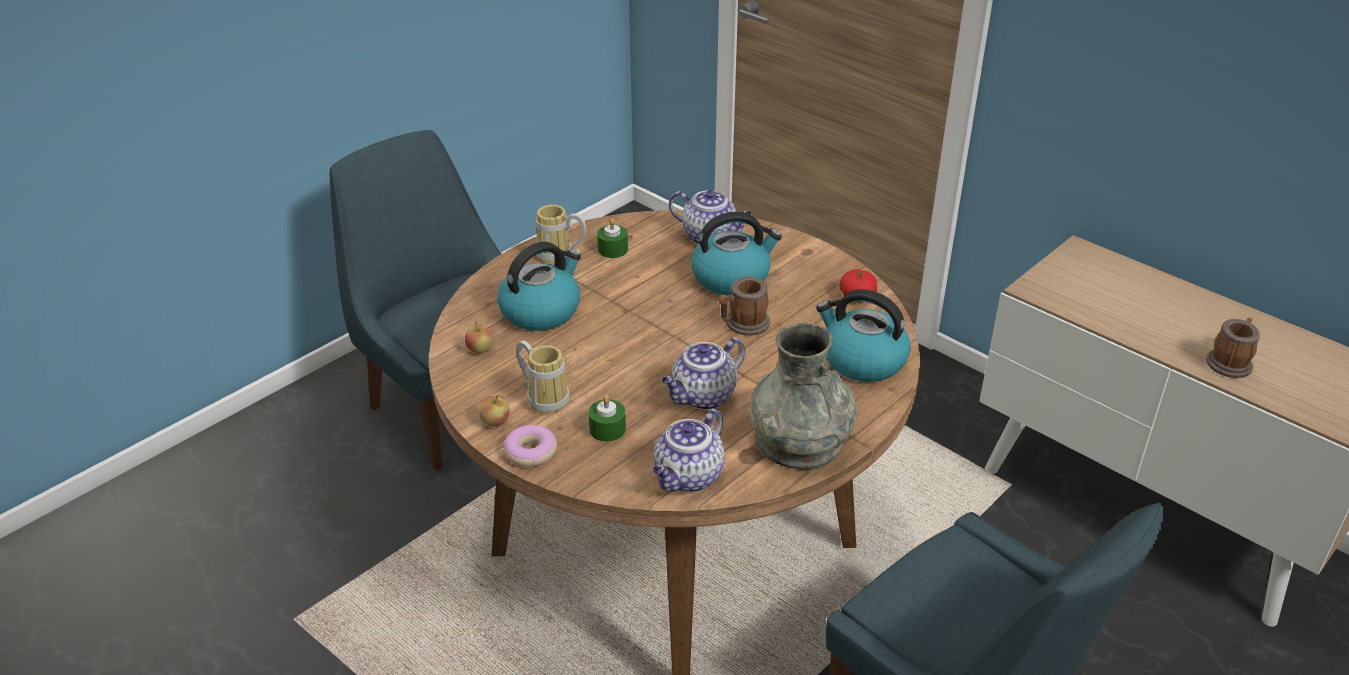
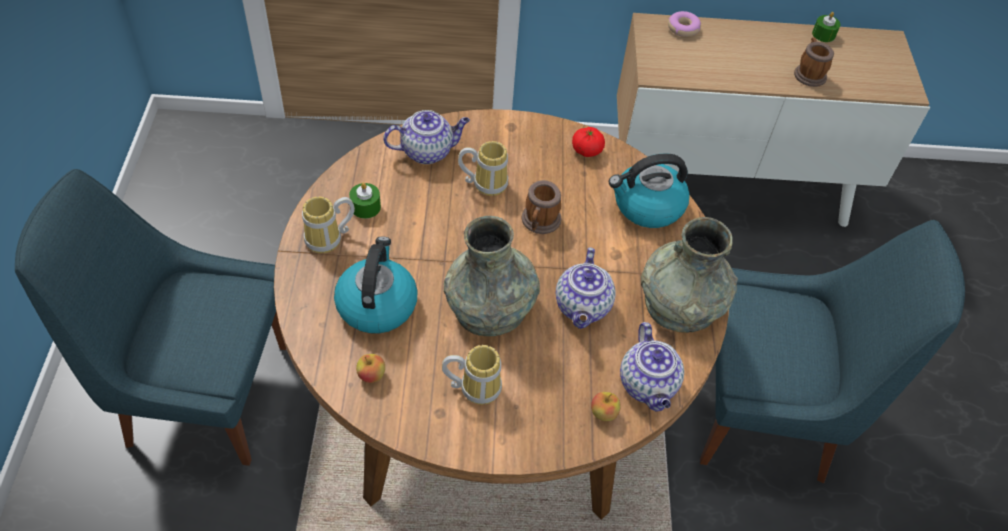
camera: 45 degrees left, 15 degrees up
apple [479,395,509,427] -> apple moved to [591,392,621,421]
donut [503,425,557,467] -> donut moved to [668,11,701,37]
green candle [588,395,626,442] -> green candle moved to [812,12,841,42]
kettle [691,211,782,296] -> mug [458,141,508,196]
none -> grey vase [444,216,540,336]

